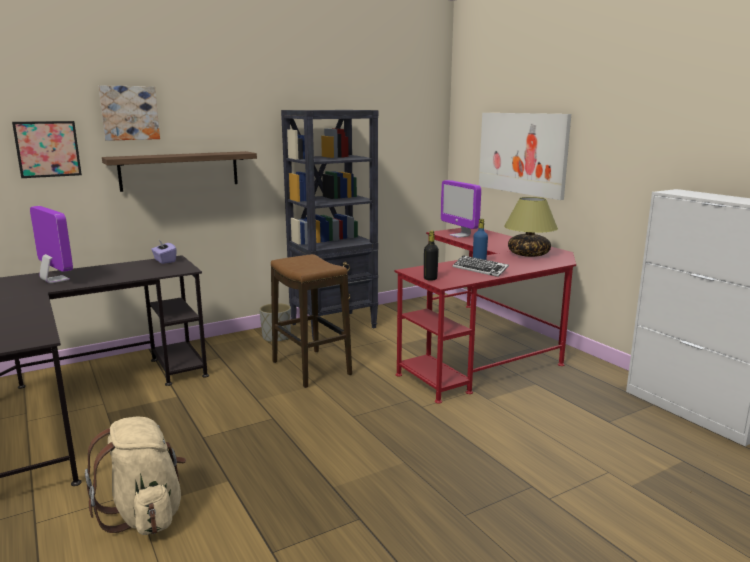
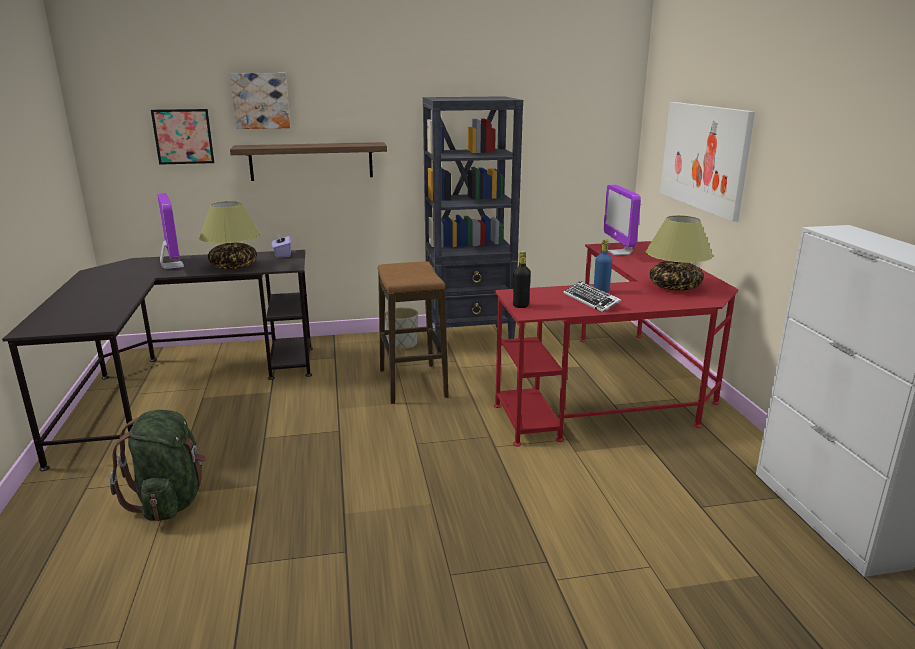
camera: 20 degrees right, 5 degrees up
beige backpack [85,417,186,535] -> green backpack [110,410,207,521]
none -> table lamp [199,201,260,269]

